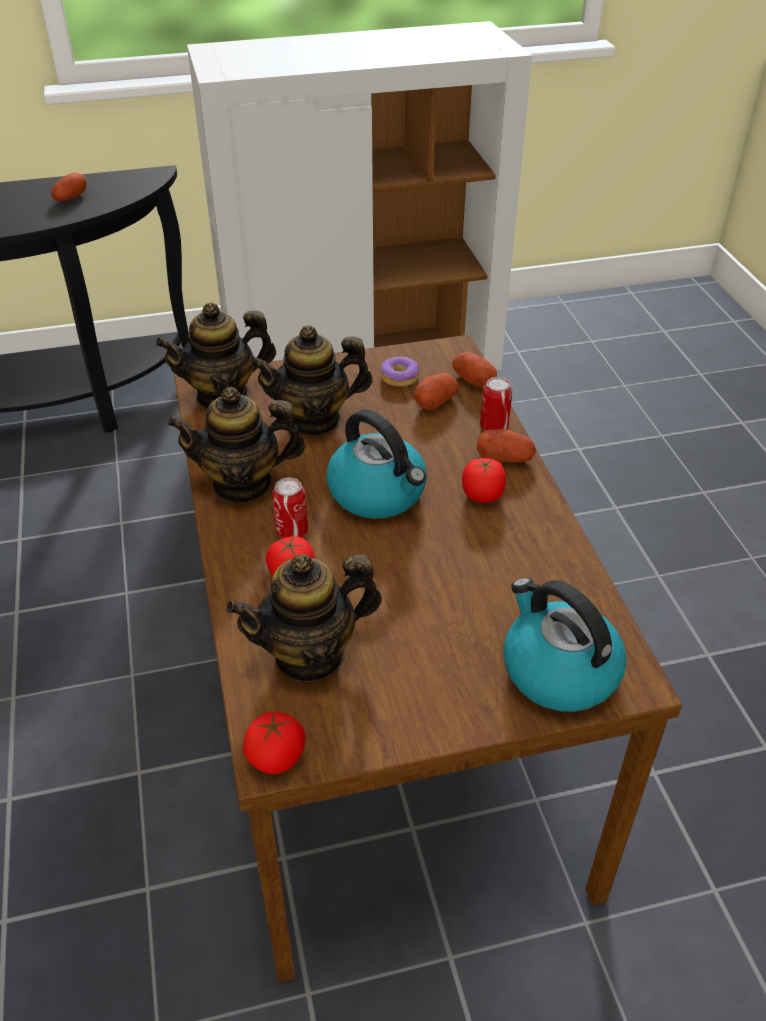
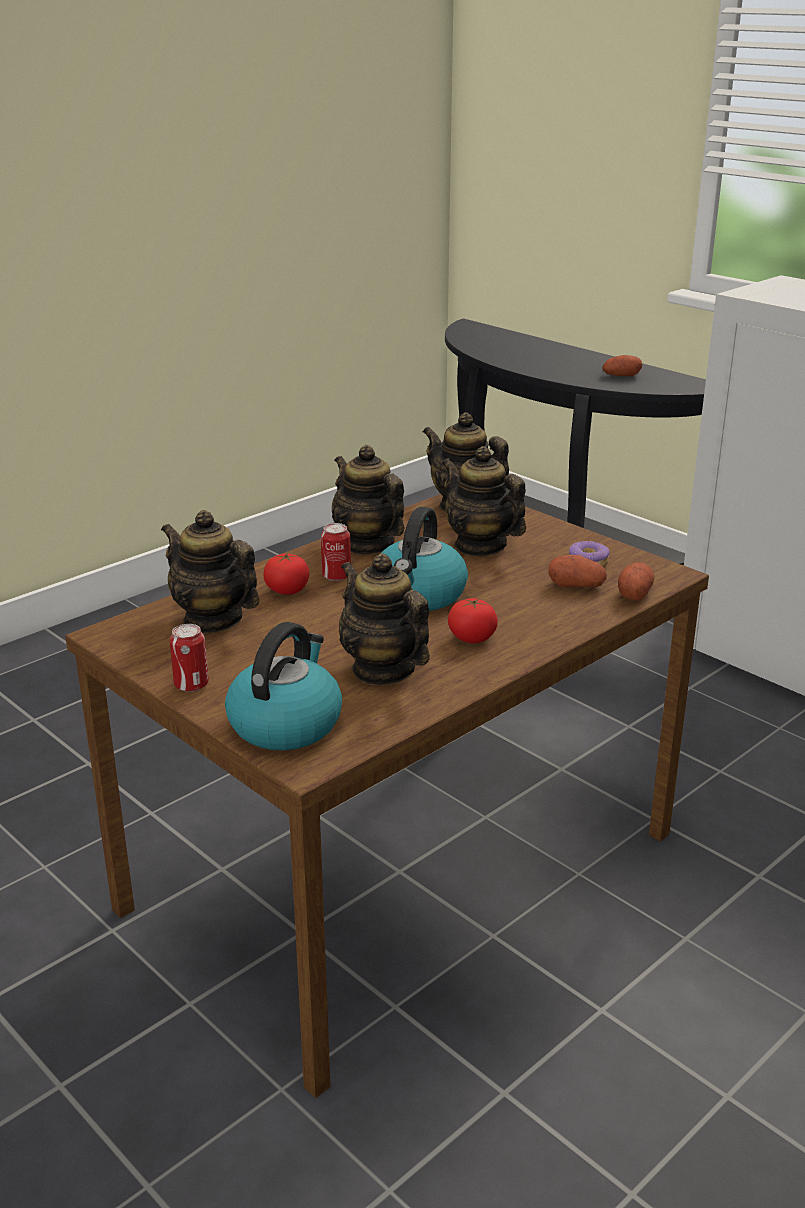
camera: 60 degrees right, 15 degrees down
tomato [243,711,306,774] -> none
potato [477,429,536,462] -> none
can [480,377,512,431] -> can moved to [170,624,209,692]
none -> teapot [339,553,430,685]

